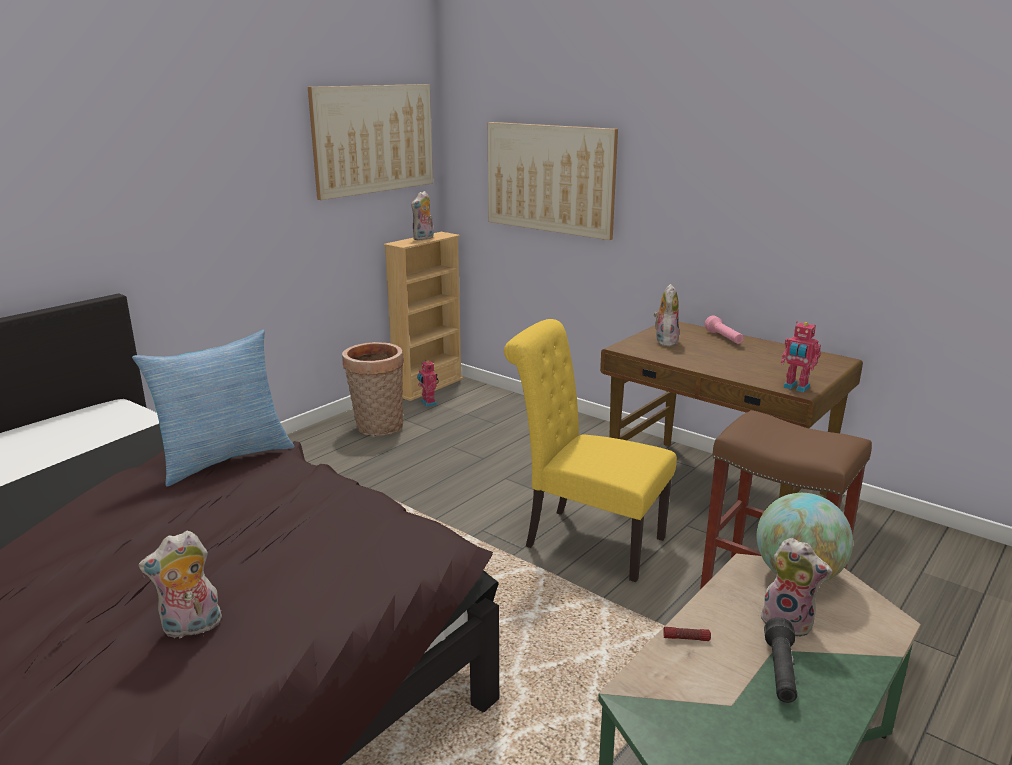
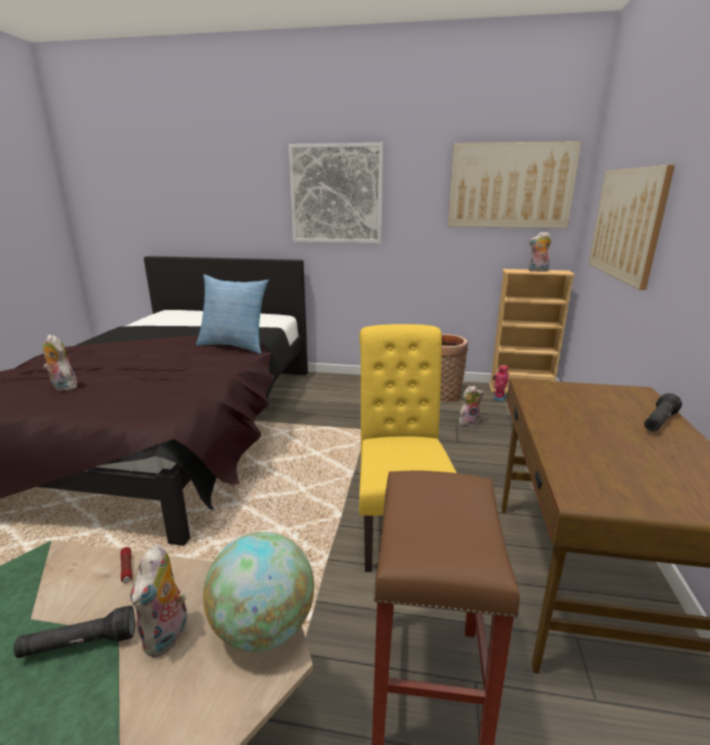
camera: 60 degrees right, 0 degrees up
plush toy [654,284,679,346] -> plush toy moved to [459,386,484,426]
pink flashlight [705,315,744,344] -> black flashlight [644,393,682,431]
toy robot [781,321,821,392] -> none
none -> picture [288,143,383,243]

